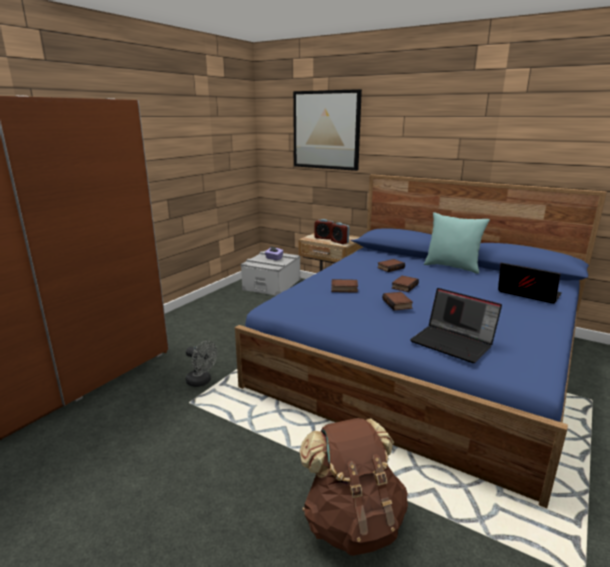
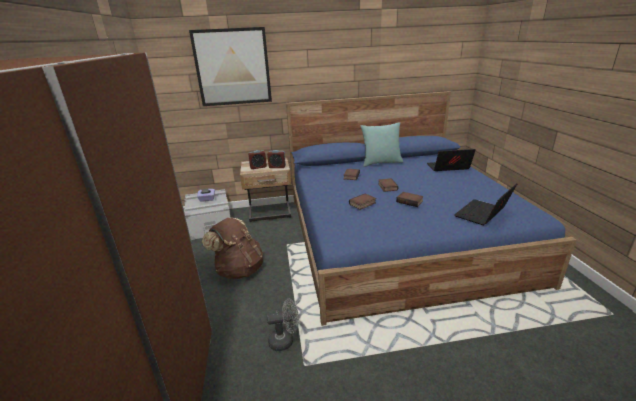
camera: 40 degrees left, 5 degrees up
brown backpack [299,418,408,556] -> brown backpack moved to [202,218,263,279]
laptop [410,288,502,363] -> laptop turned 135 degrees clockwise [454,183,517,225]

